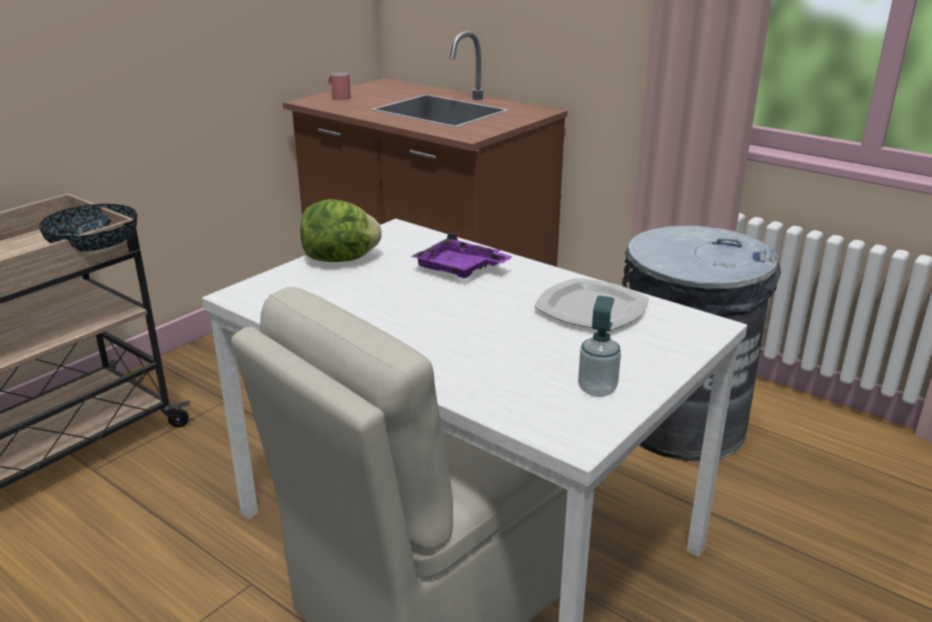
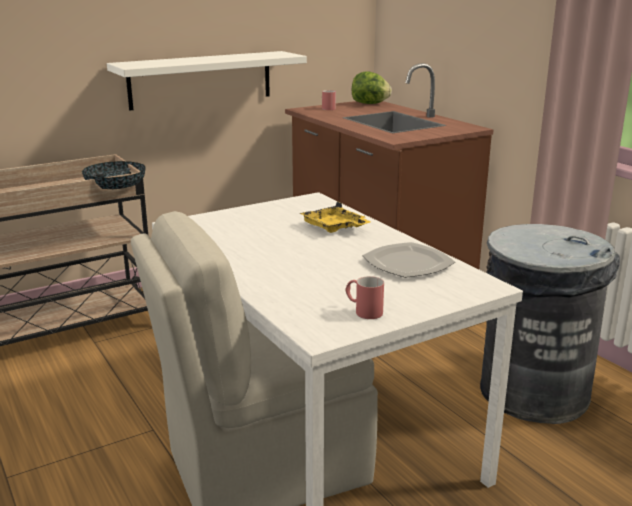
camera: 20 degrees right, 5 degrees down
lettuce [300,199,381,262] -> lettuce moved to [351,71,392,104]
purple tray [411,232,513,278] -> yellow tray [299,202,370,233]
soap dispenser [578,296,621,397] -> red mug [345,276,384,319]
none -> white shelf [107,51,307,110]

